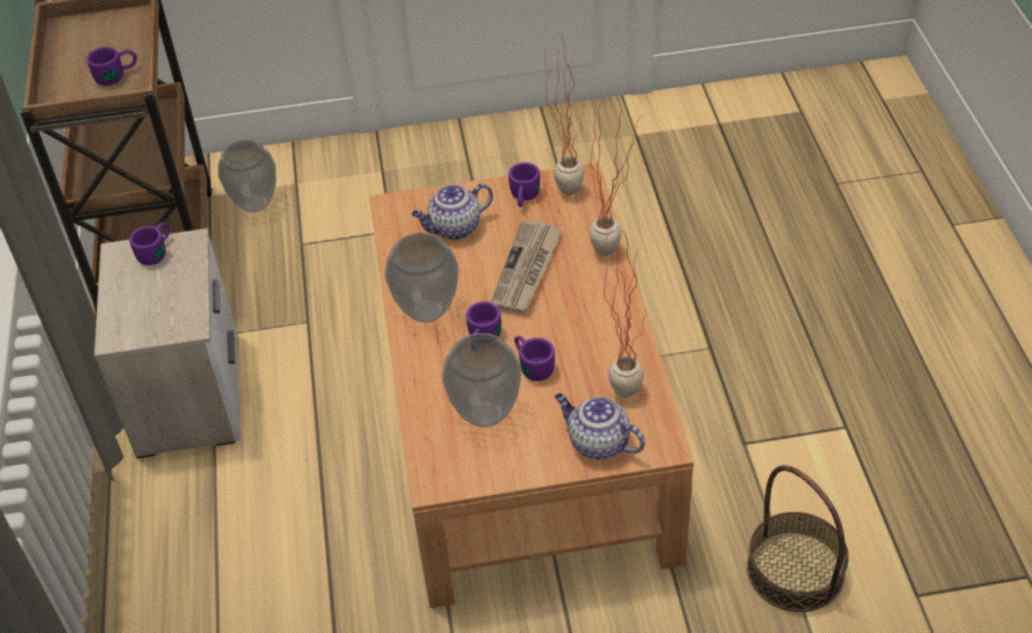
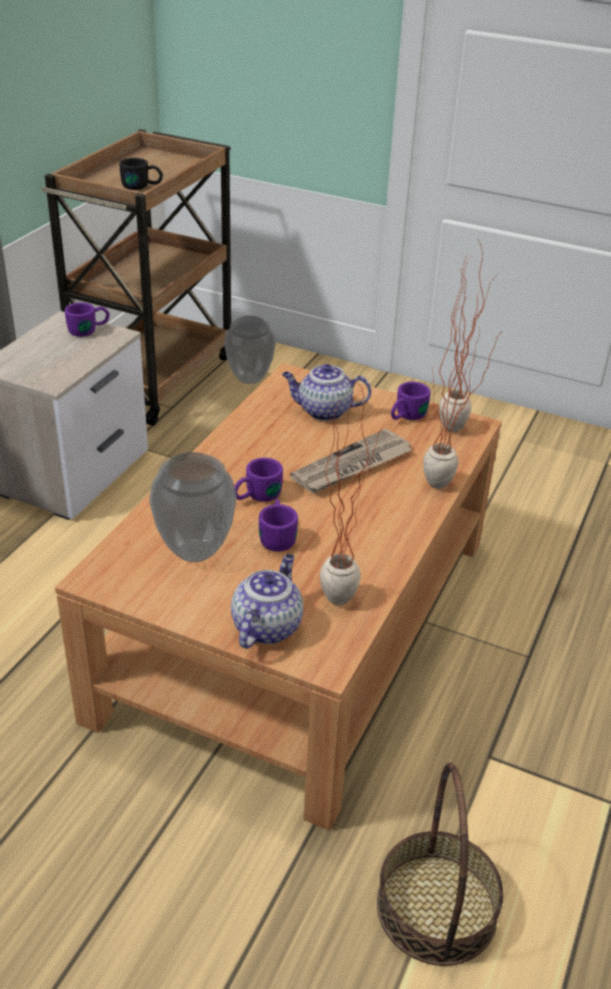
camera: 30 degrees right, 10 degrees down
purple mug [86,47,137,86] -> black mug [119,158,163,190]
vase [385,233,459,323] -> none
teapot [555,393,645,460] -> teapot turned 45 degrees clockwise [231,554,303,649]

